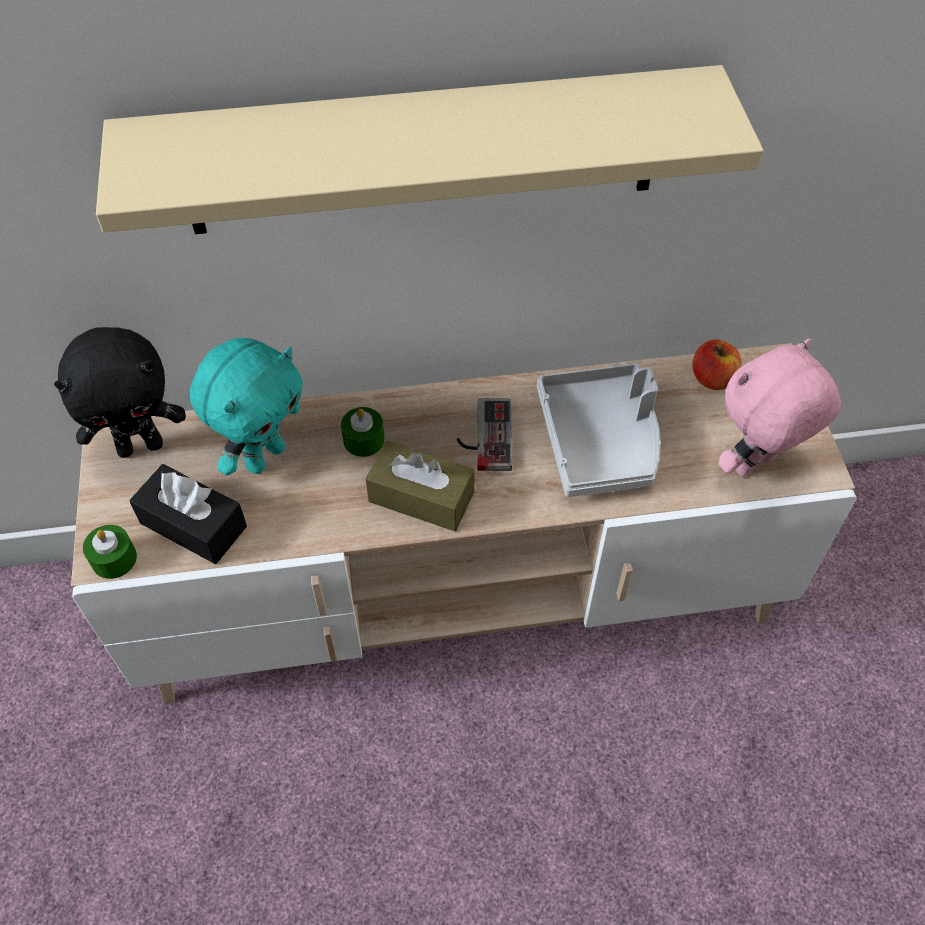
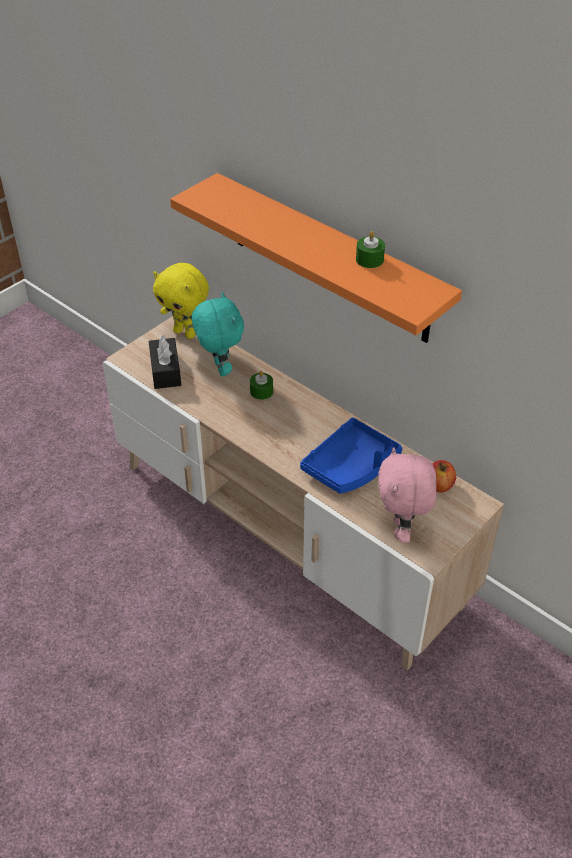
camera: 50 degrees right, 10 degrees down
black plush toy [54,327,186,458] -> yellow plush toy [153,263,209,339]
green candle [83,525,137,579] -> green candle moved to [356,231,385,268]
beige shelf [96,65,764,234] -> orange shelf [170,173,462,343]
turquoise plush toy [190,338,303,475] -> turquoise plush toy turned 105 degrees counterclockwise [192,292,244,376]
brown tissue box [365,441,475,531] -> none
game controller [457,398,512,471] -> none
grey tray [537,364,661,497] -> blue tray [300,417,402,494]
pink plush toy [718,338,841,477] -> pink plush toy turned 105 degrees counterclockwise [378,447,436,543]

